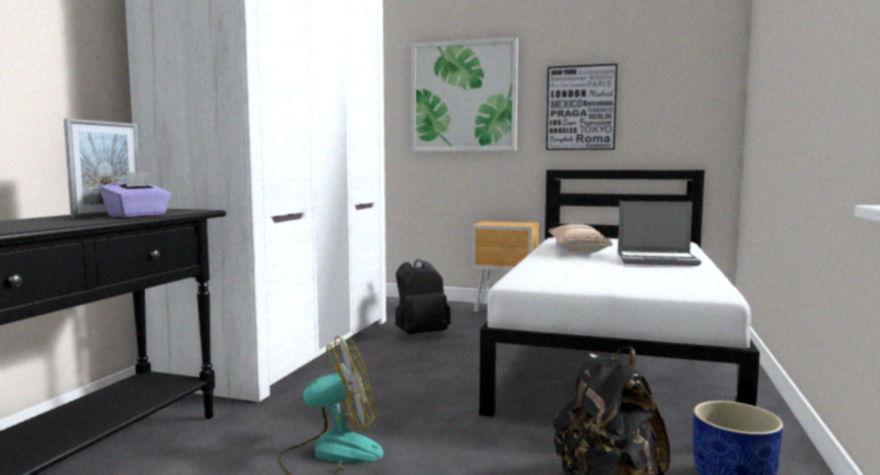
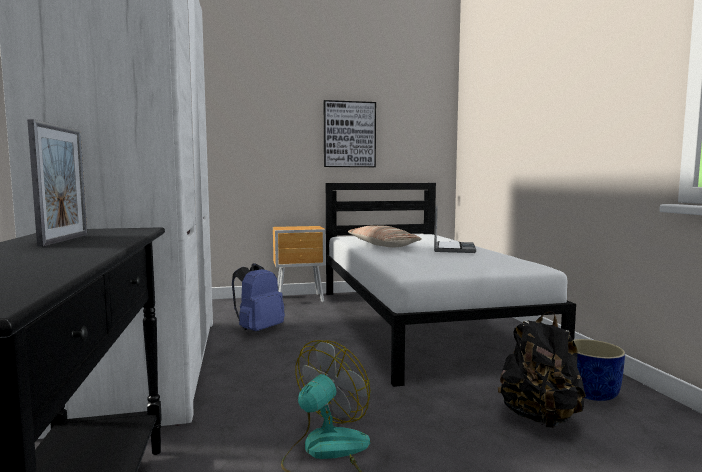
camera: 30 degrees left, 0 degrees up
purple tissue box [100,172,171,217] -> none
black backpack [395,259,451,334] -> blue backpack [232,263,285,331]
picture [411,37,518,152] -> none
laptop [618,201,701,266] -> laptop turned 60 degrees counterclockwise [434,205,476,253]

